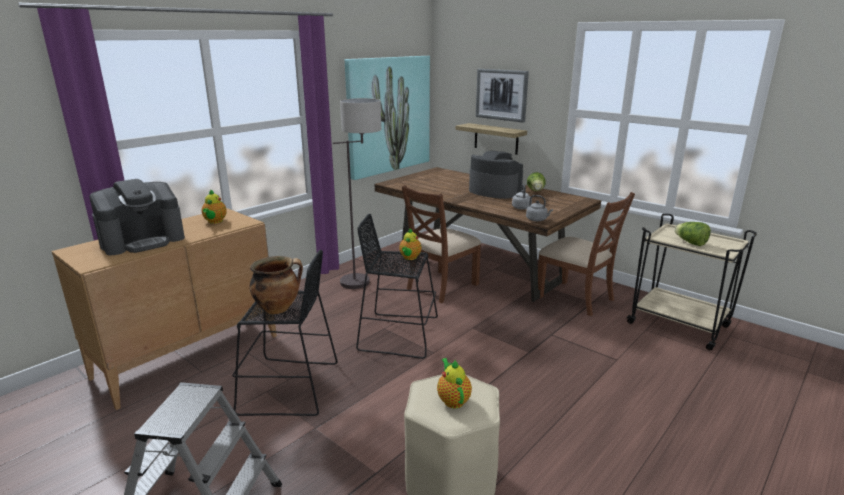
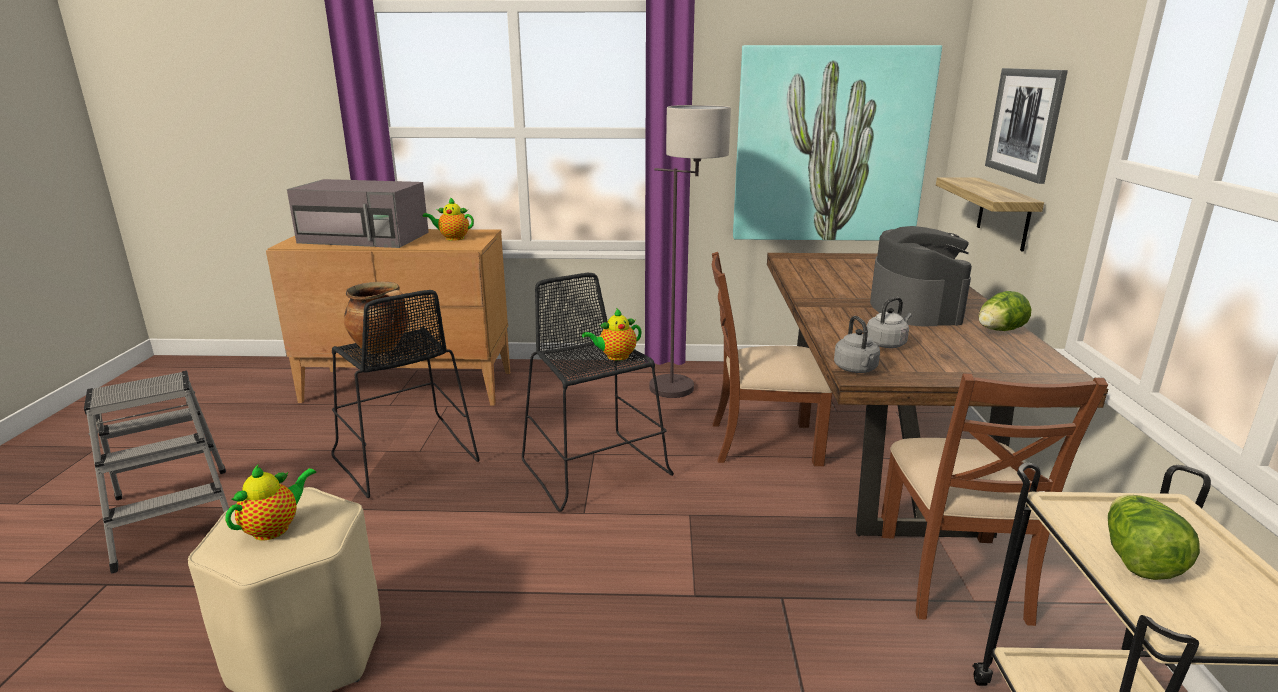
camera: 50 degrees right, 0 degrees up
coffee machine [89,179,185,255] -> grey microwave [287,179,429,248]
teapot [202,189,227,224] -> teapot turned 45 degrees clockwise [423,197,474,241]

